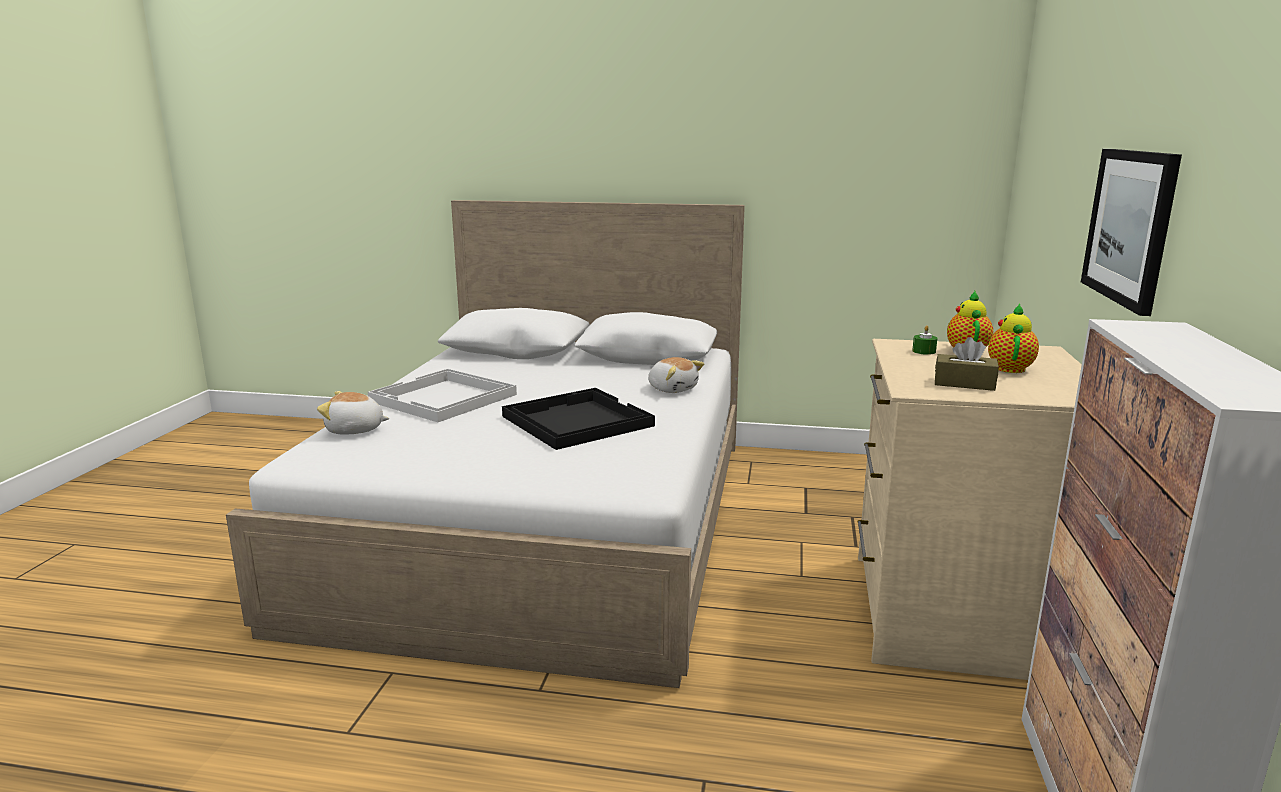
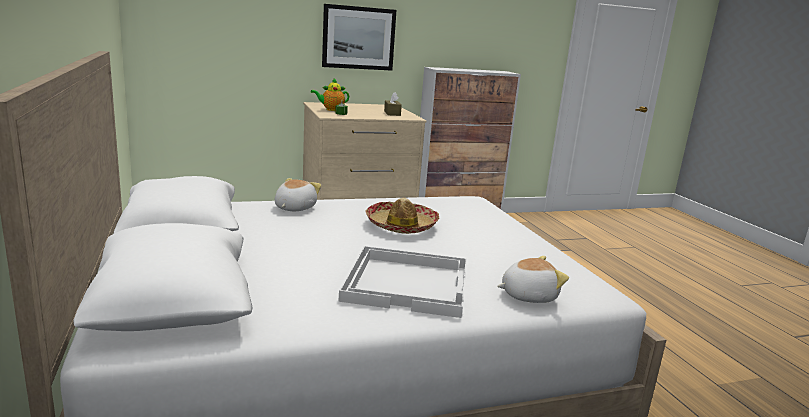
camera: 120 degrees left, 0 degrees up
plush toy [317,391,390,434] -> plush toy turned 75 degrees counterclockwise [497,256,569,303]
black tray [502,388,655,450] -> hat [365,198,440,234]
teapot [988,304,1039,373] -> none

